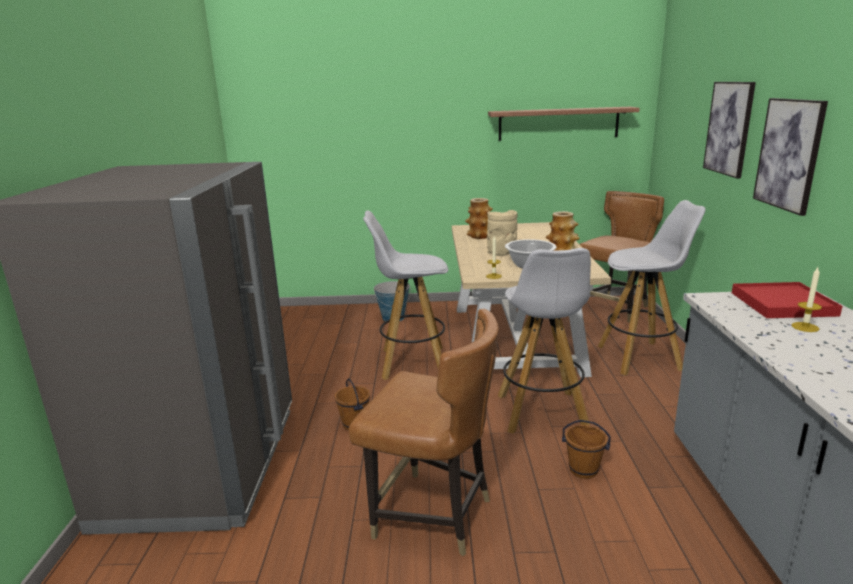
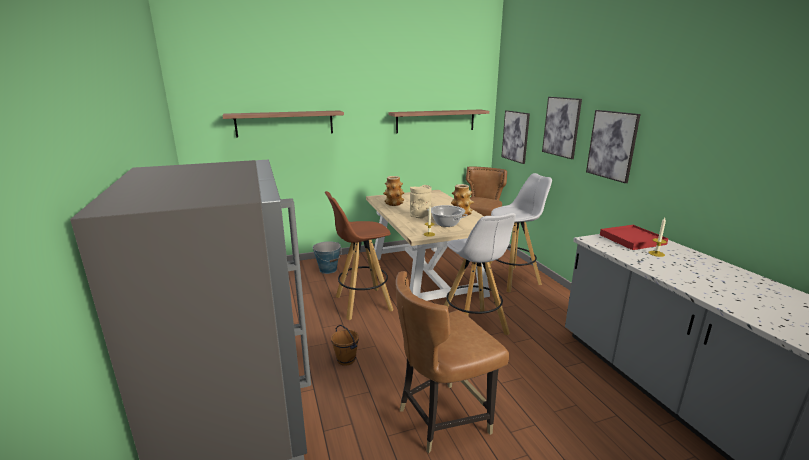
camera: 20 degrees left, 0 degrees up
brown chair [349,309,499,556] -> brown chair turned 150 degrees clockwise [396,271,509,453]
white stool [363,210,448,380] -> brown stool [325,191,393,320]
brown bucket [562,420,611,479] -> none
none -> shelf [223,111,344,138]
none -> picture [501,110,530,164]

